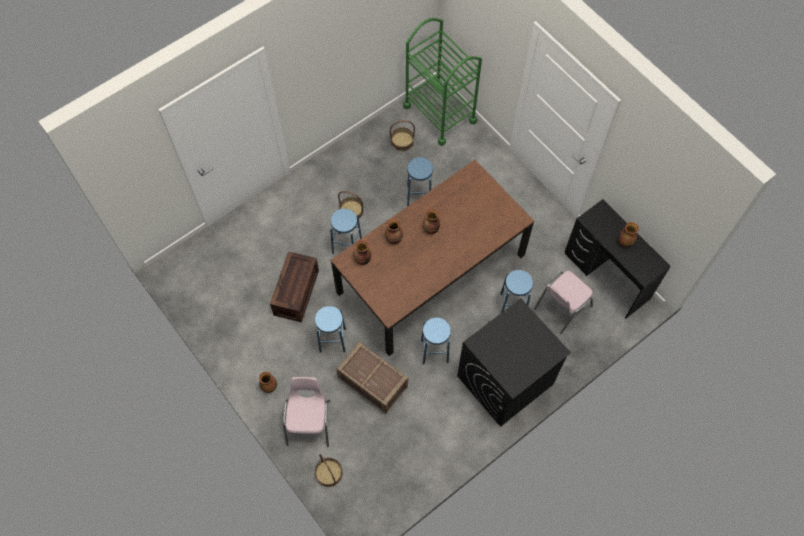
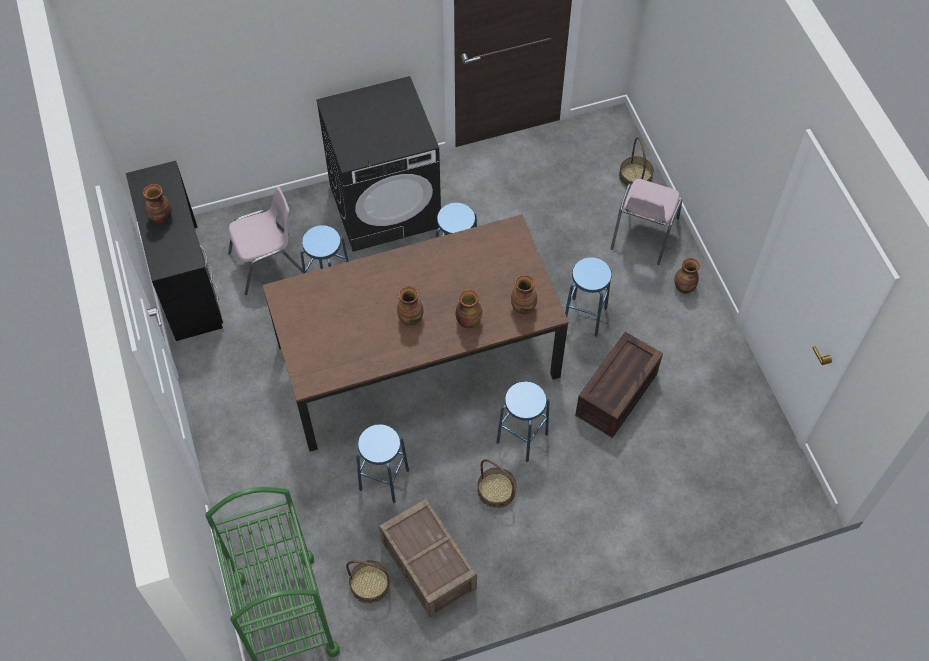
camera: 160 degrees left, 5 degrees down
crate [336,342,408,413] -> crate moved to [379,499,477,617]

